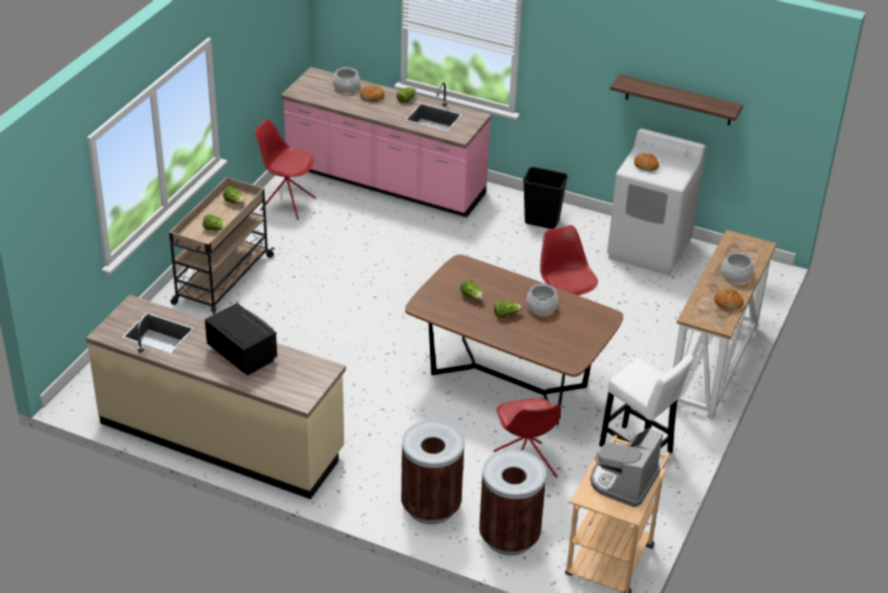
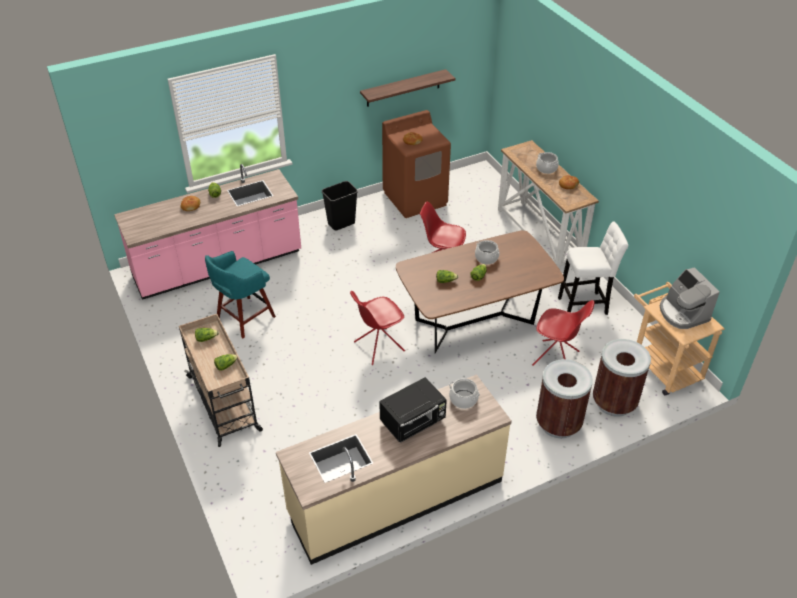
camera: 50 degrees left, 5 degrees up
black microwave [205,303,278,376] -> black microwave turned 150 degrees clockwise [379,377,447,443]
red chair [254,119,316,220] -> red chair moved to [350,291,405,365]
cooking pot [333,67,360,93] -> cooking pot moved to [449,378,480,409]
white washing machine [607,129,706,275] -> brown washing machine [382,110,451,218]
none -> turquoise stool [205,251,276,338]

